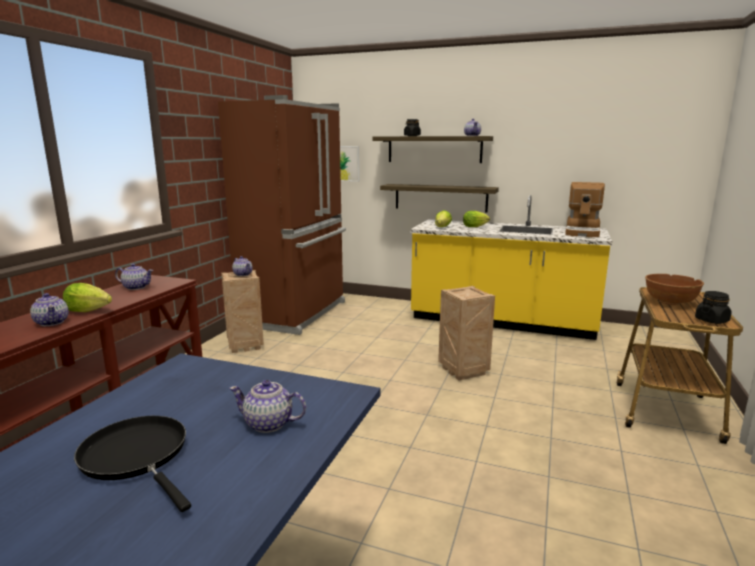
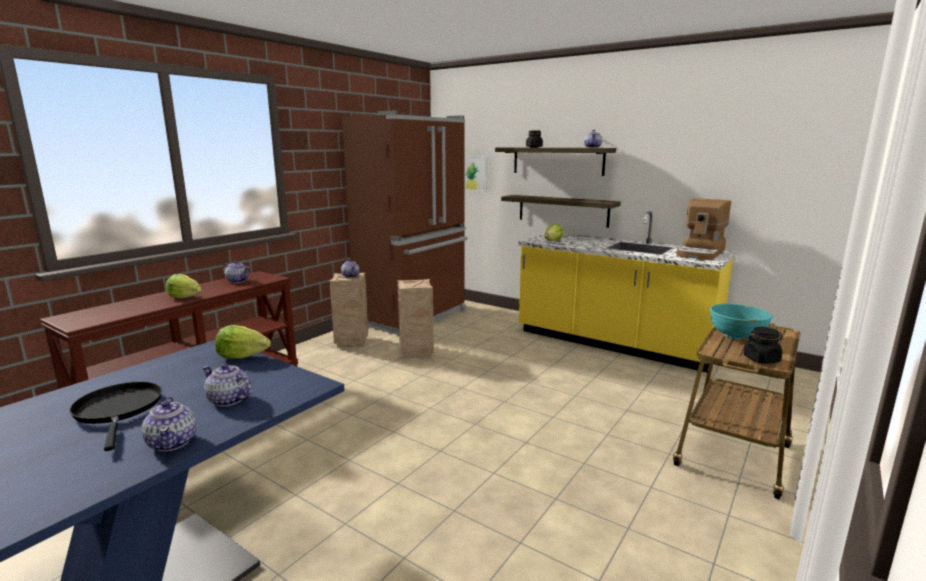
camera: 15 degrees right, 0 degrees up
teapot [30,293,68,326] -> teapot moved to [142,397,197,451]
crate [438,286,495,380] -> crate moved to [397,279,434,358]
lettuce [463,211,490,227] -> lettuce moved to [215,325,271,359]
brown bowl [645,274,704,305] -> turquoise bowl [710,304,773,340]

